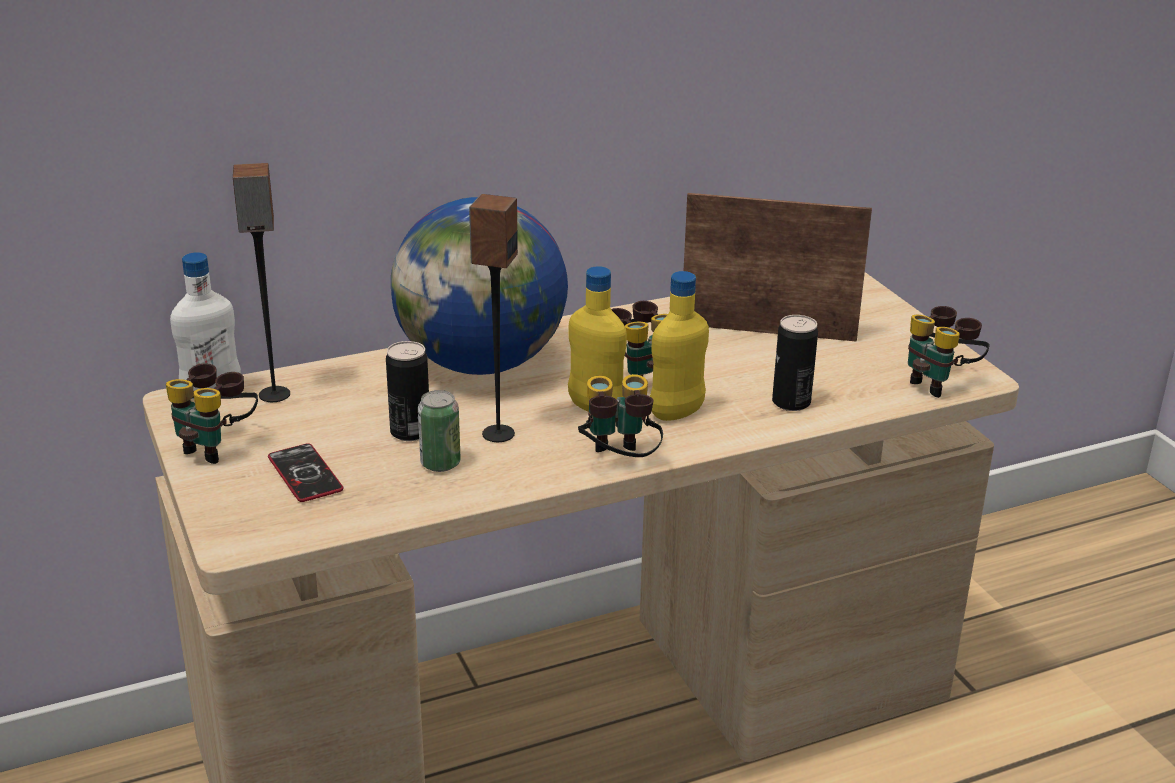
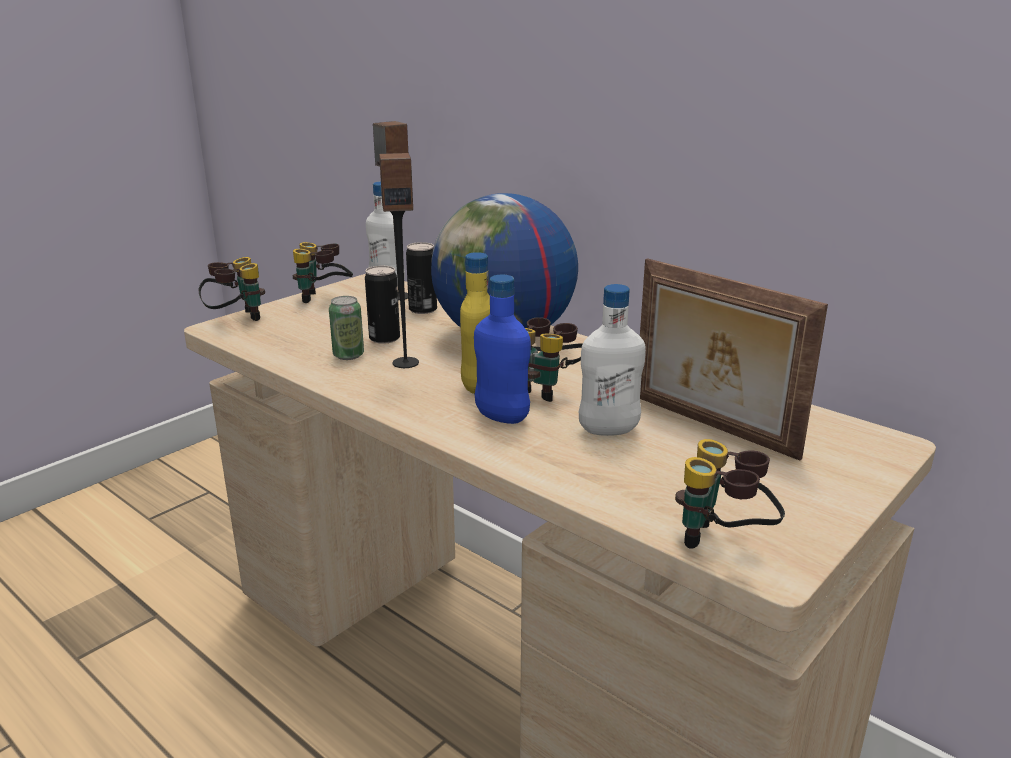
camera: 65 degrees right, 5 degrees down
phone [268,443,344,502] -> none
binoculars [578,374,663,457] -> binoculars moved to [199,257,265,321]
yellow bottle [650,271,709,421] -> blue bottle [474,275,531,424]
picture frame [684,193,872,342] -> picture frame turned 150 degrees clockwise [640,258,828,461]
can [772,315,818,411] -> can moved to [406,242,437,314]
none -> white bottle [579,284,646,436]

